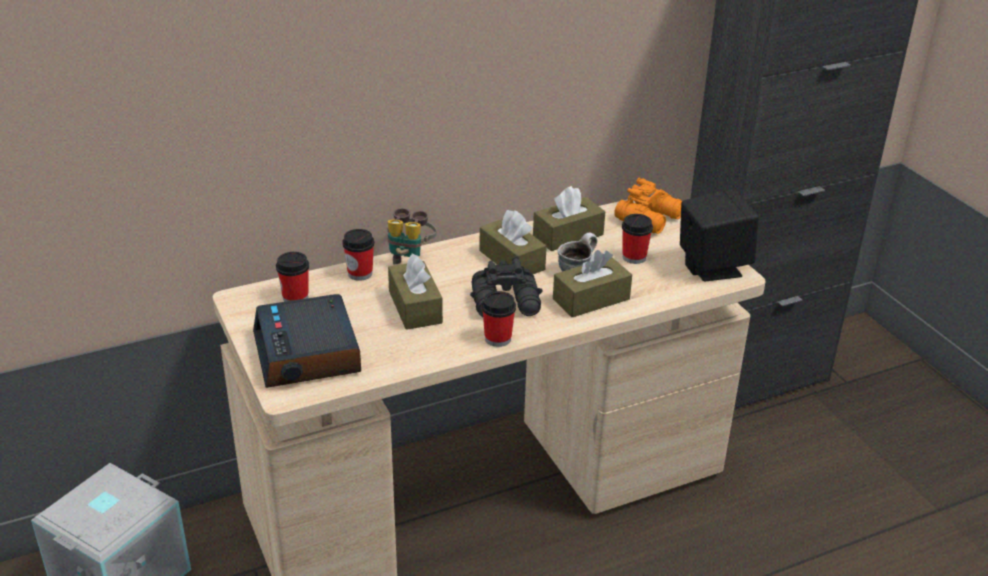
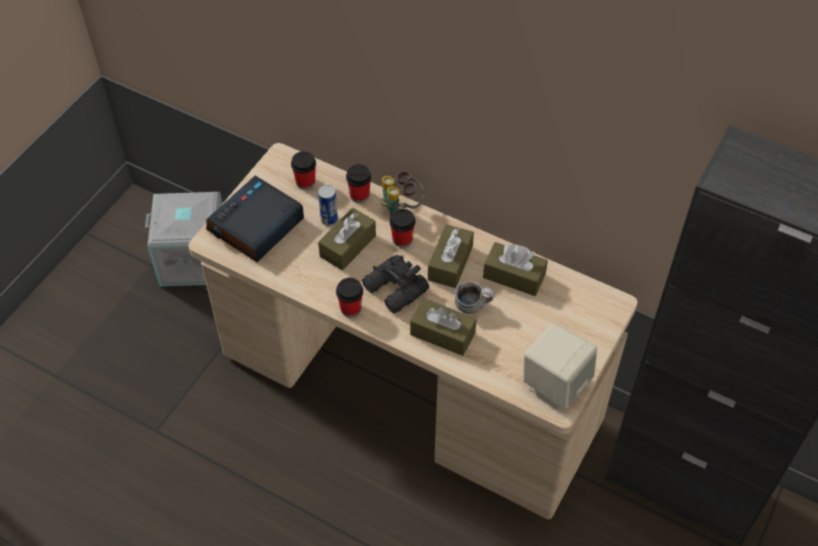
camera: 55 degrees right, 20 degrees up
orange binoculars [614,178,682,234] -> none
cup [622,214,653,264] -> cup moved to [389,209,415,248]
black speaker [680,189,759,281] -> beige speaker [523,323,597,410]
none -> can [318,185,338,226]

